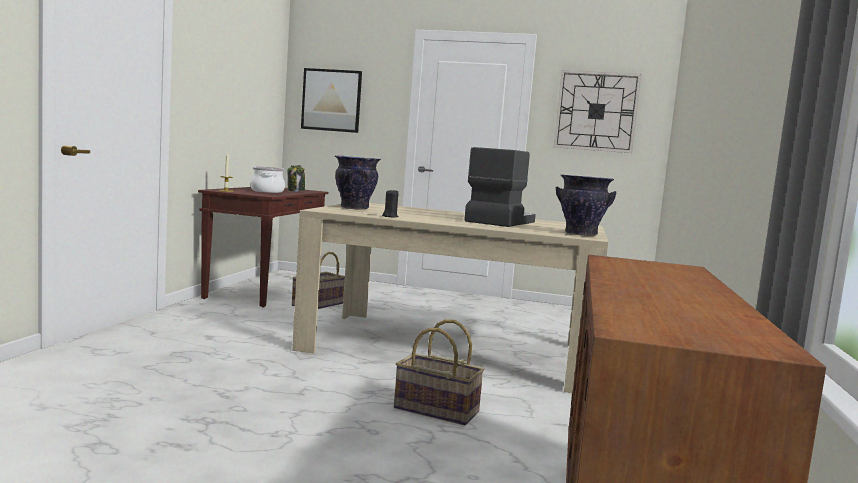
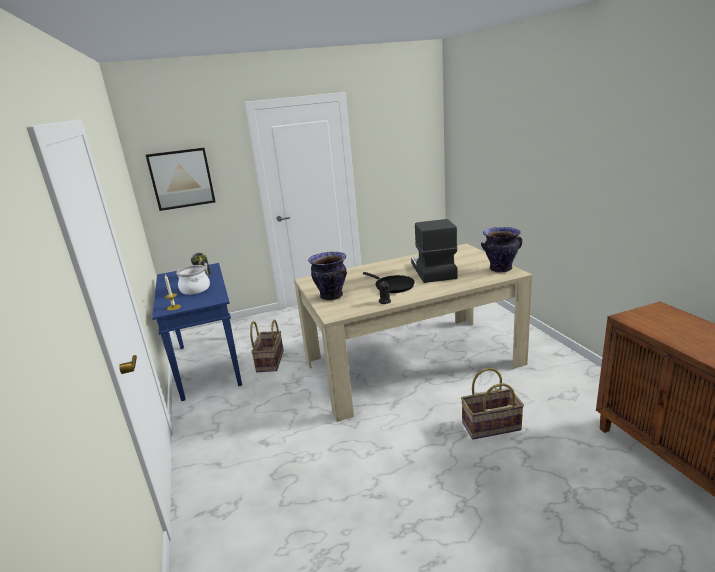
camera: 30 degrees left, 15 degrees up
brown console table [198,187,329,307] -> blue console table [152,263,242,401]
wall clock [554,70,641,153] -> none
none -> black frying pan [363,272,415,293]

